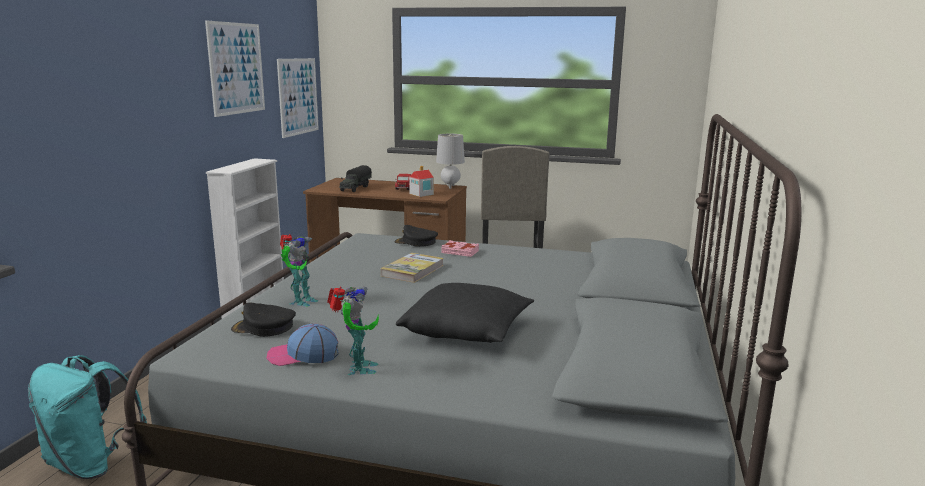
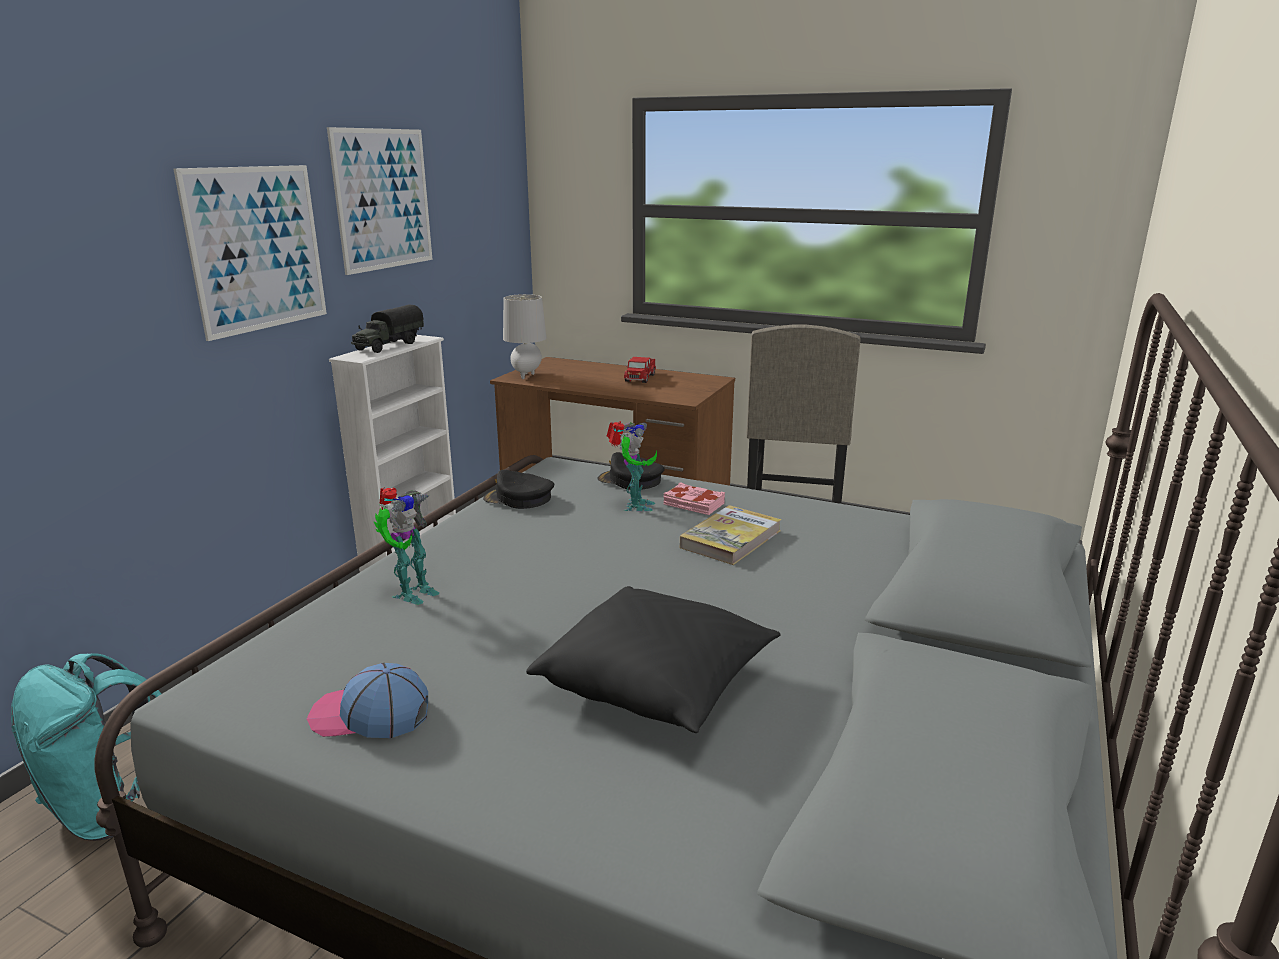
camera: 10 degrees right, 5 degrees up
black cap [231,303,296,337] -> black cap moved to [483,470,554,509]
picture [277,58,319,138] -> picture moved to [173,165,327,341]
toy robot [327,286,379,375] -> toy robot moved to [606,421,657,511]
toy truck [339,165,372,192] -> toy truck moved to [351,305,424,353]
book [381,253,444,283] -> book moved to [680,505,781,565]
toy house [409,166,434,197] -> none
grey table lamp [436,134,465,189] -> grey table lamp moved to [503,294,547,379]

